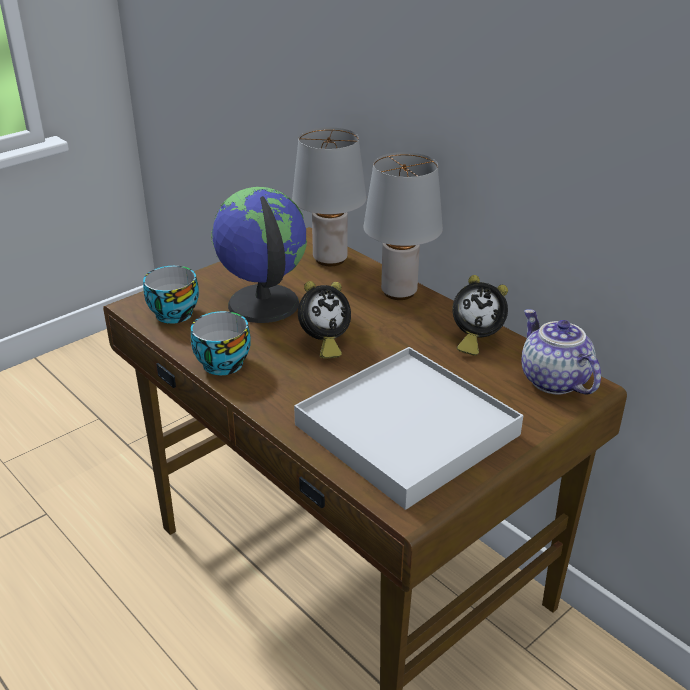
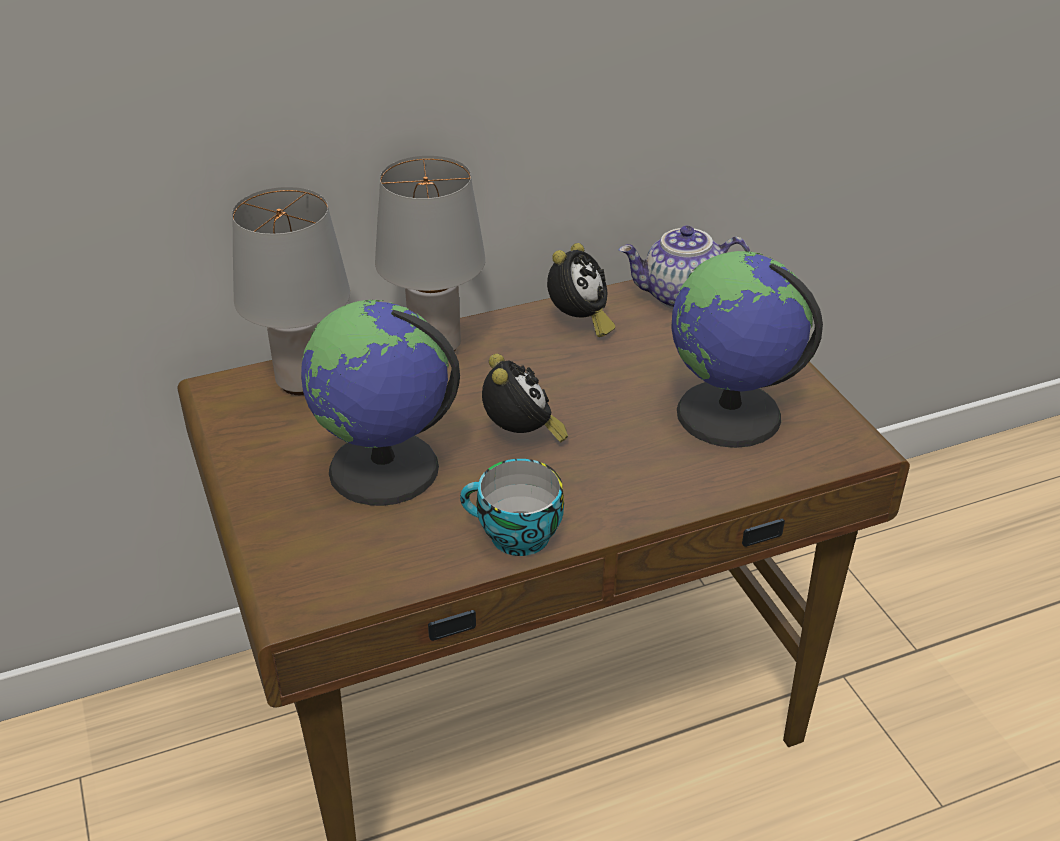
camera: 70 degrees left, 5 degrees up
cup [143,266,199,324] -> none
white tray [294,347,523,510] -> globe [671,251,823,448]

